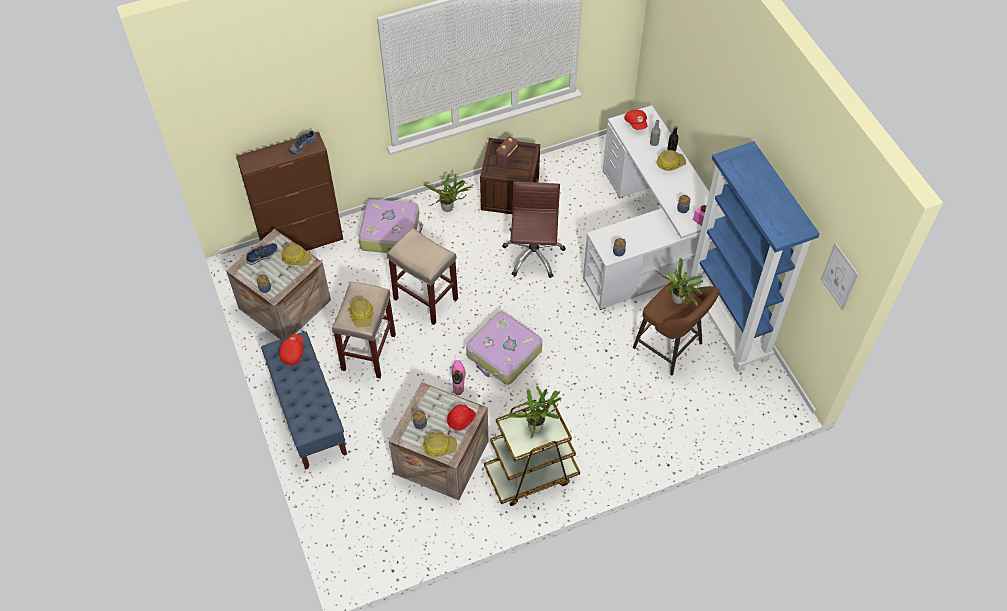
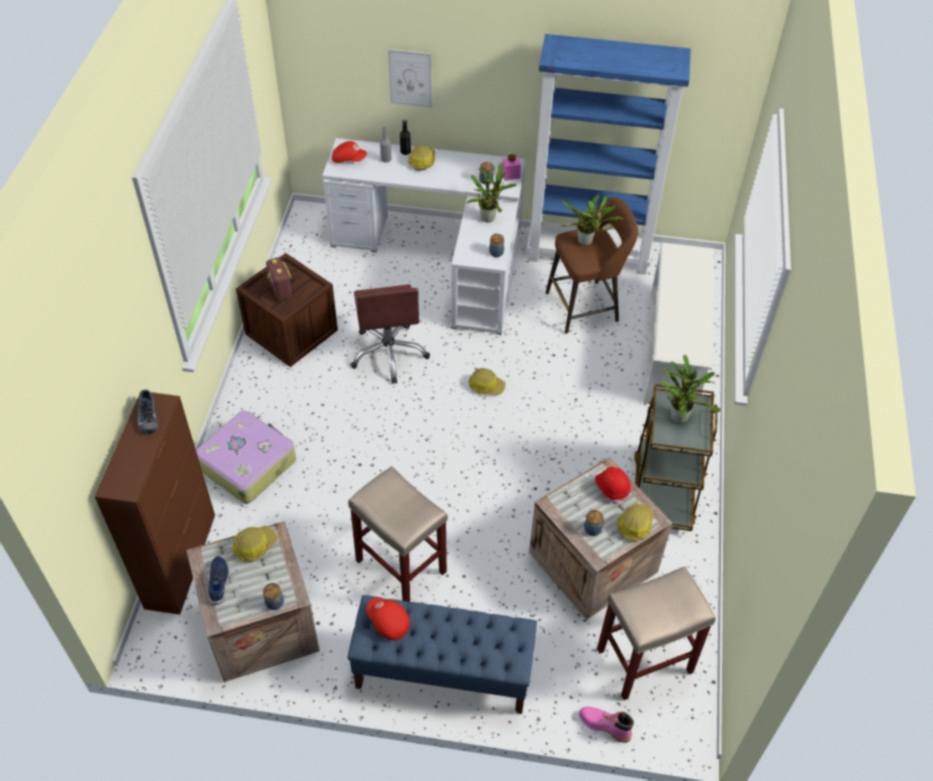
camera: 60 degrees left, 5 degrees down
hard hat [349,298,374,328] -> hard hat moved to [469,368,506,395]
beige stool [387,228,458,325] -> beige stool moved to [597,566,716,700]
potted plant [423,174,473,212] -> potted plant moved to [467,163,517,222]
pink boot [452,360,466,395] -> pink boot moved to [579,706,634,743]
suitcase [466,311,542,385] -> none
brown office chair [503,182,566,278] -> brown office chair turned 135 degrees counterclockwise [350,284,430,384]
picture [821,242,859,311] -> picture moved to [388,49,432,108]
none -> white shoe rack [643,242,714,405]

